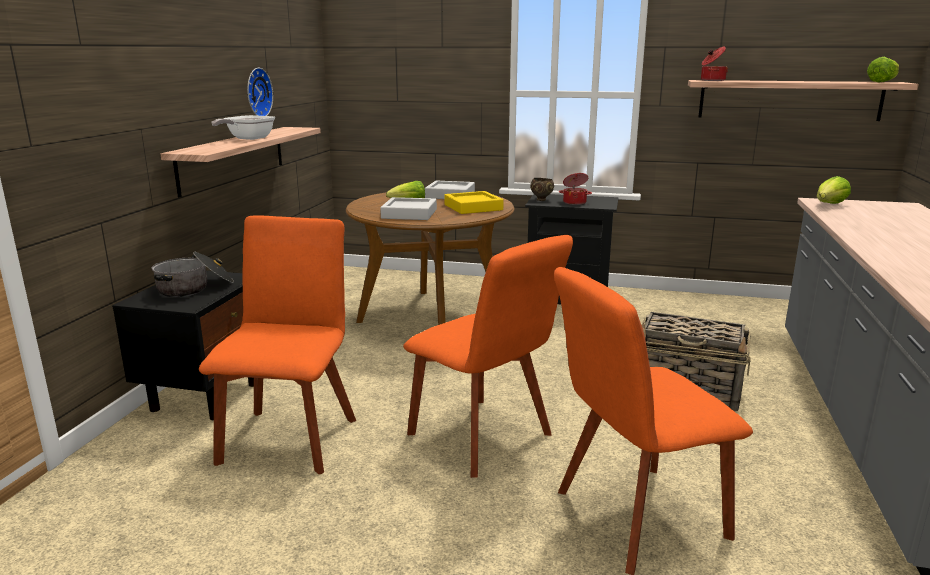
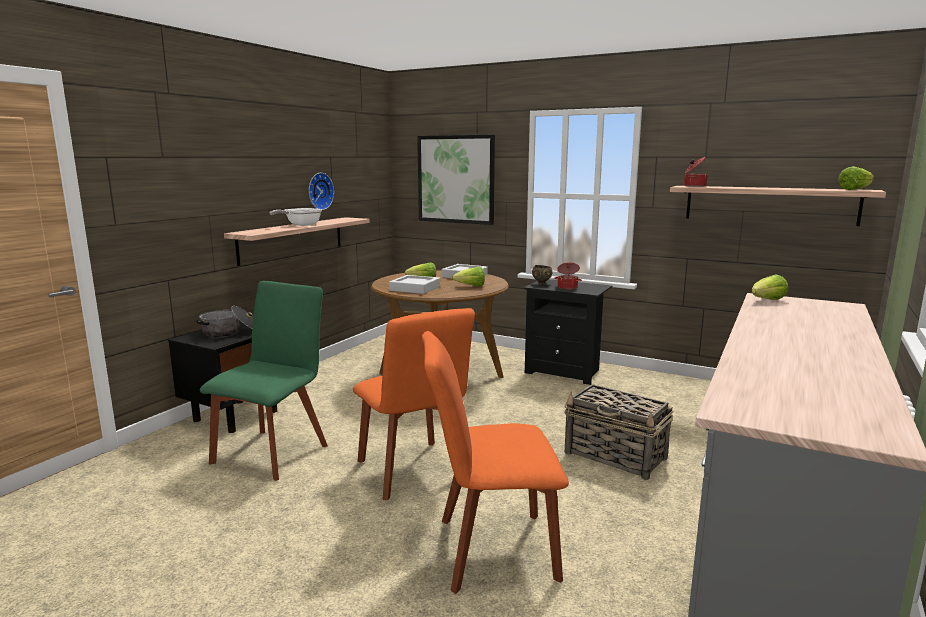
camera: 15 degrees right, 5 degrees down
orange chair [199,216,356,474] -> green chair [200,281,328,481]
yellow tray [444,191,503,214] -> lettuce [452,267,485,286]
none -> picture [417,135,495,225]

